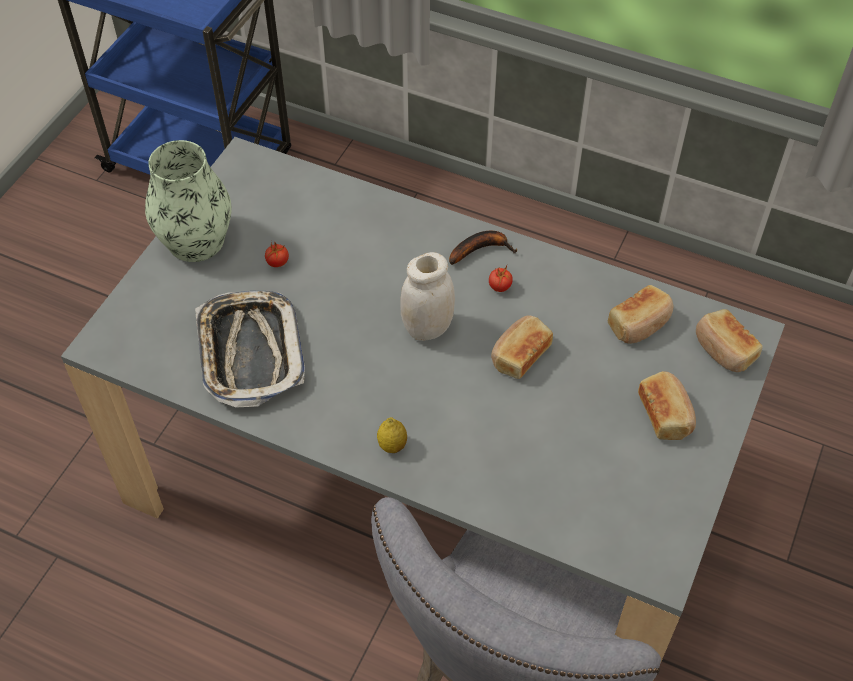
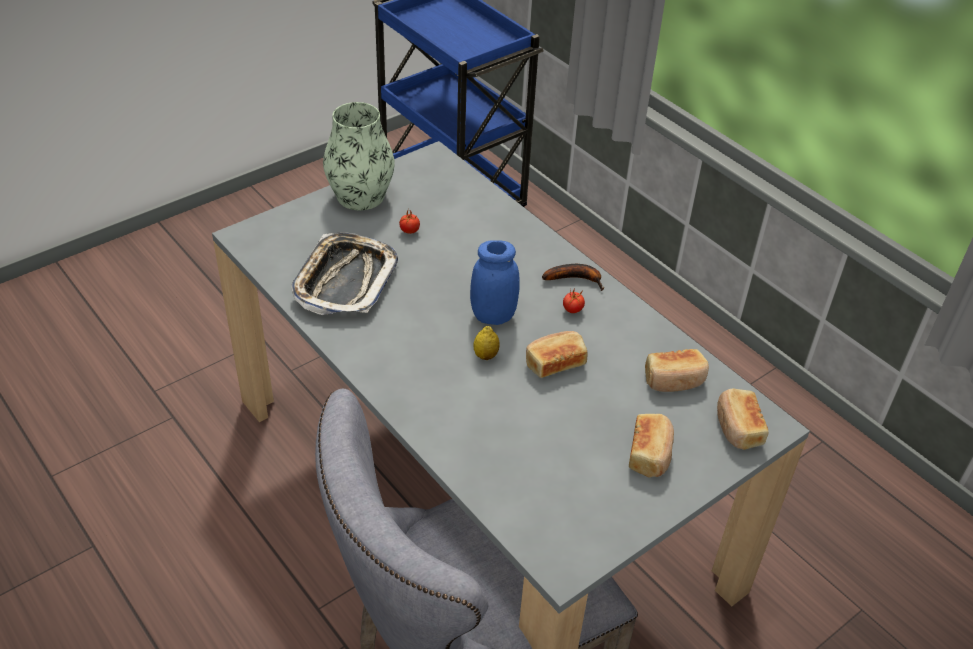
camera: 25 degrees right, 10 degrees down
lemon [377,417,407,453] -> lemon moved to [474,326,500,360]
white jar [400,252,455,341] -> blue jar [470,241,520,325]

